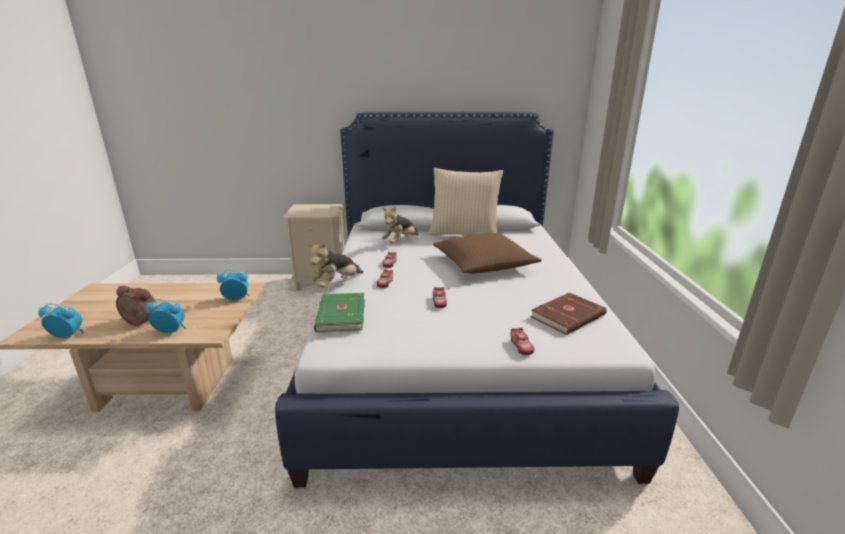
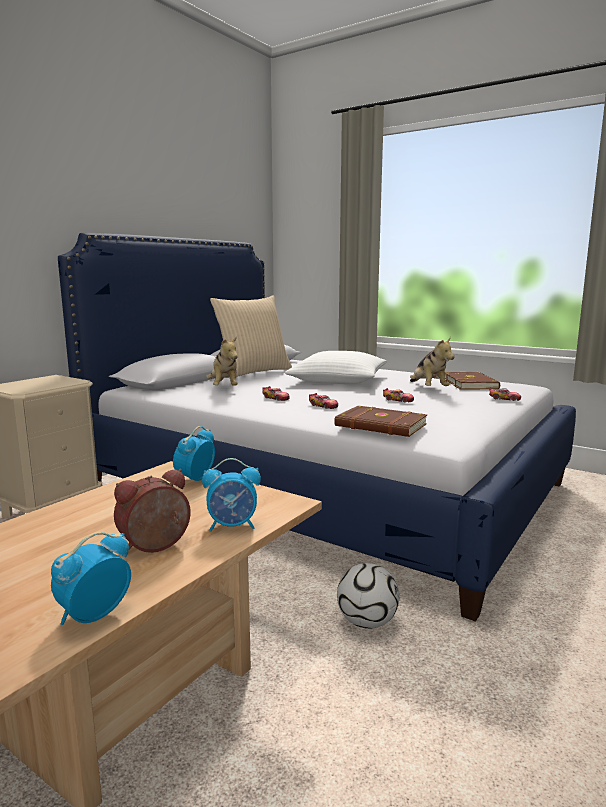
camera: 55 degrees left, 10 degrees down
alarm clock [146,299,186,333] -> alarm clock turned 135 degrees counterclockwise [202,458,261,532]
plush toy [308,243,363,288] -> plush toy moved to [410,337,455,386]
green book [314,293,365,332] -> brown book [334,406,427,437]
brown pillow [433,233,542,274] -> white pillow [285,351,387,384]
none -> football [337,563,399,629]

